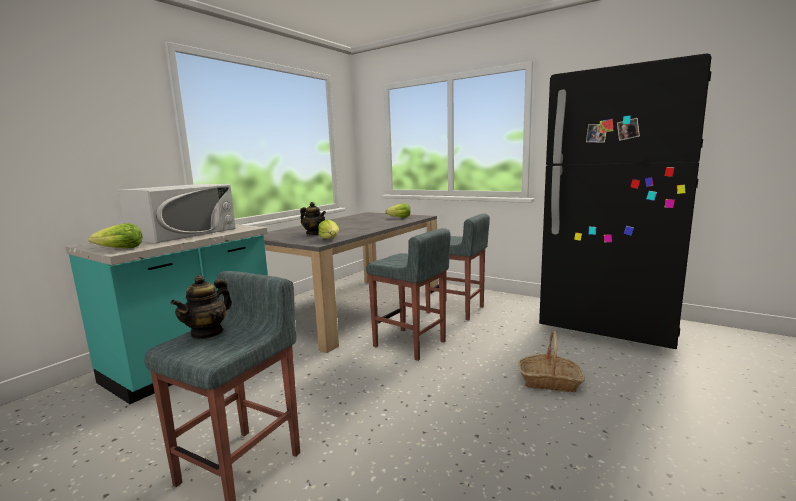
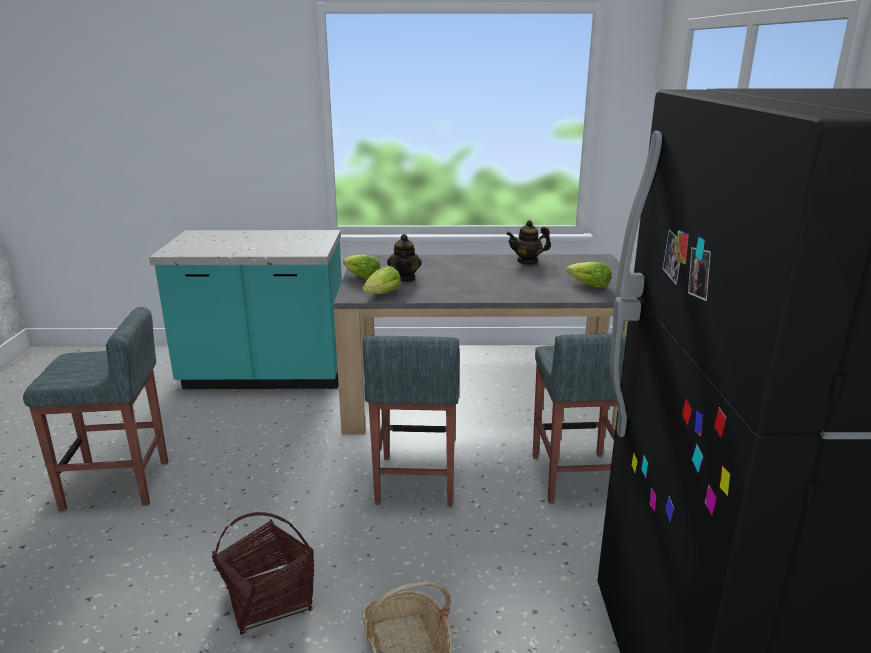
camera: 55 degrees right, 10 degrees up
lettuce [88,223,143,248] -> lettuce moved to [343,254,380,280]
white microwave [118,184,236,243] -> none
teapot [170,275,232,339] -> teapot moved to [506,220,551,265]
none -> basket [212,512,314,635]

